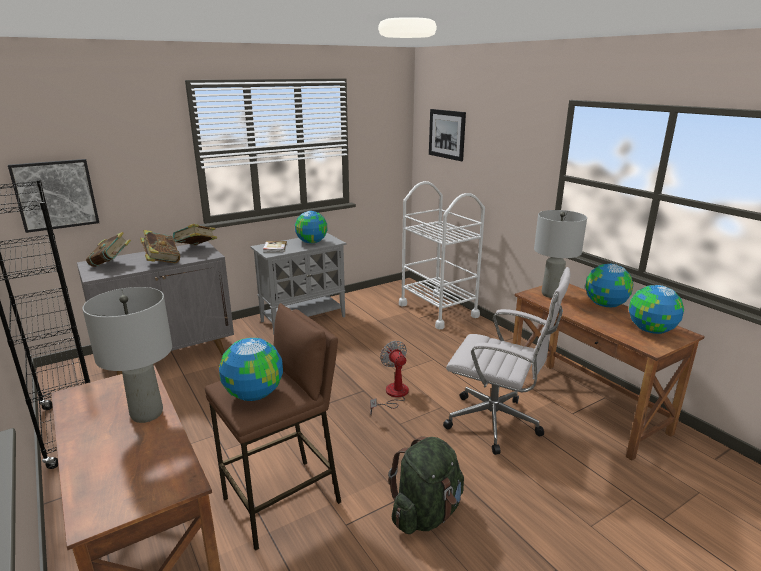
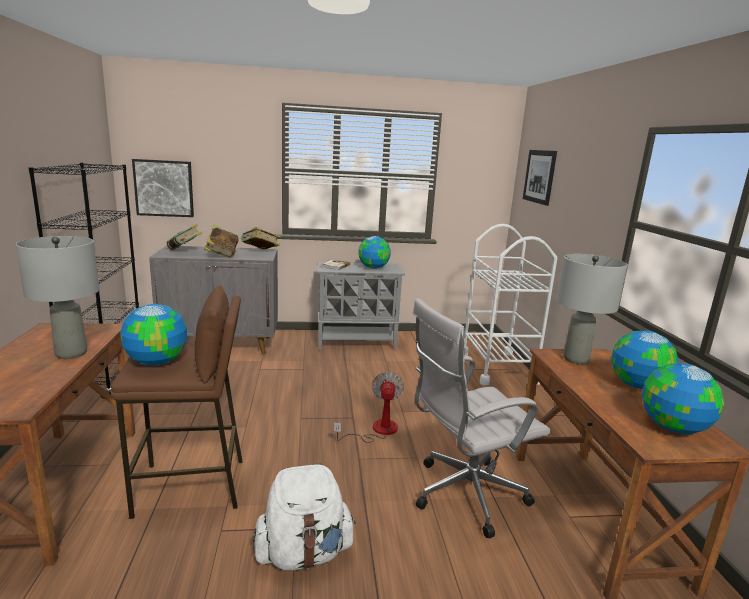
camera: 25 degrees right, 5 degrees down
green backpack [388,437,464,534] -> white backpack [253,464,356,570]
white office chair [443,267,570,455] -> white office chair turned 105 degrees clockwise [412,298,550,538]

